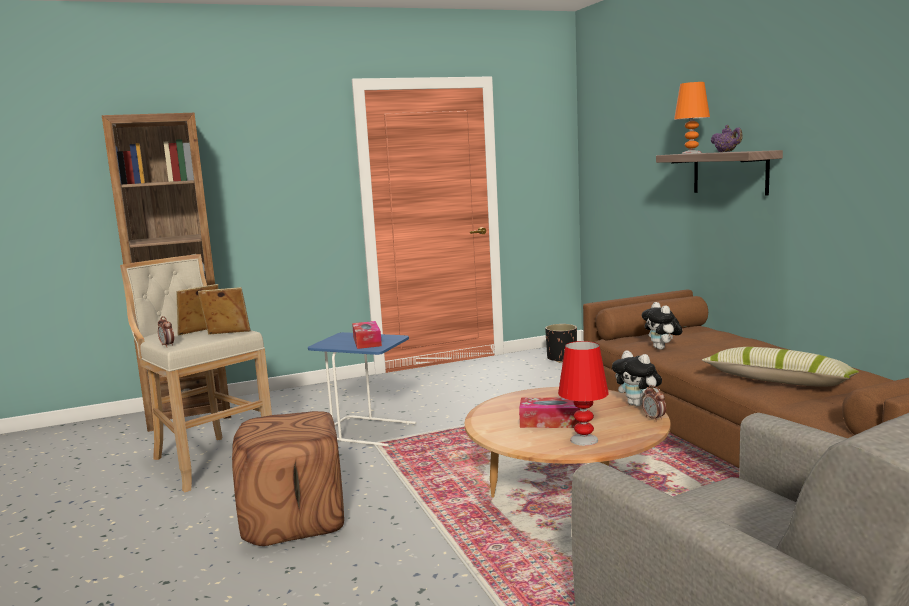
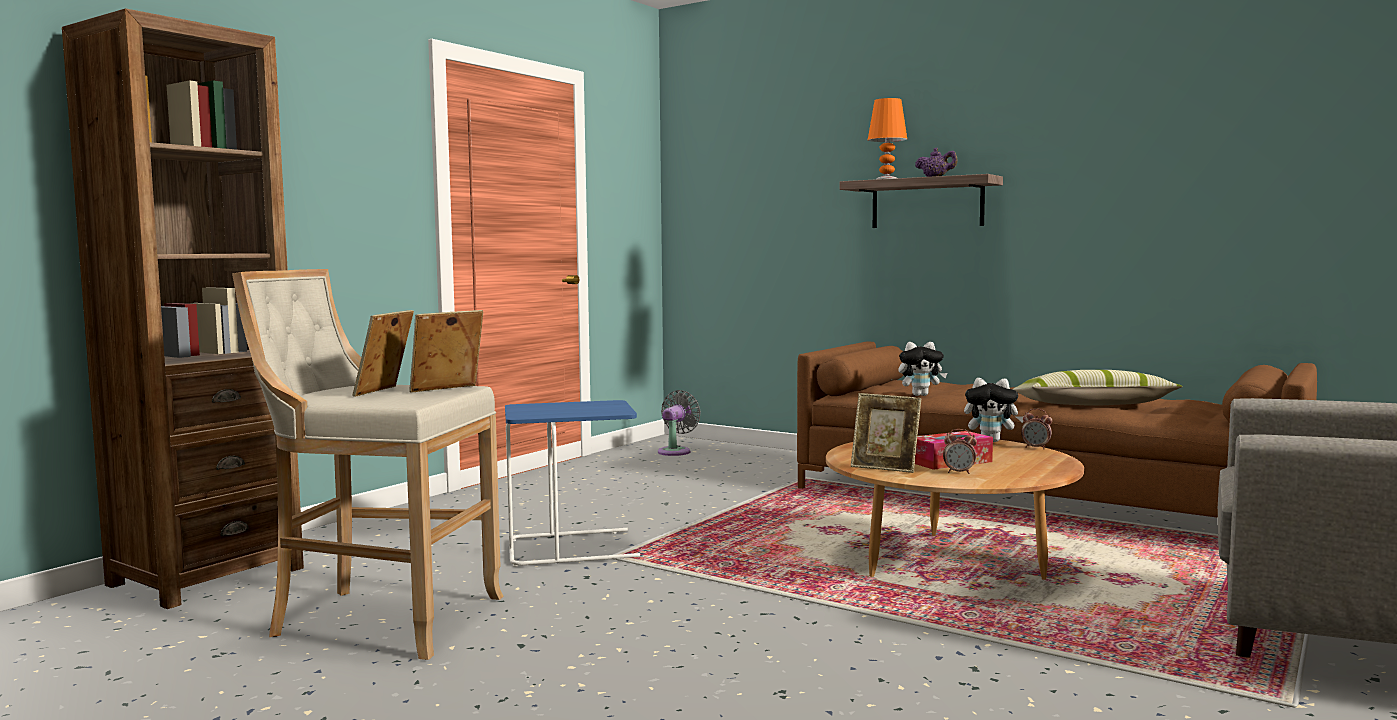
camera: 35 degrees left, 5 degrees down
alarm clock [158,316,174,347] -> alarm clock moved to [943,429,977,474]
brown ottoman [232,411,344,546] -> none
tissue box [352,321,382,349] -> none
black planter [545,324,577,363] -> grey fan [658,390,701,456]
red table lamp [558,341,609,446] -> none
plush toy [642,302,682,350] -> plush toy turned 45 degrees counterclockwise [898,342,947,396]
none -> picture frame [851,393,921,473]

